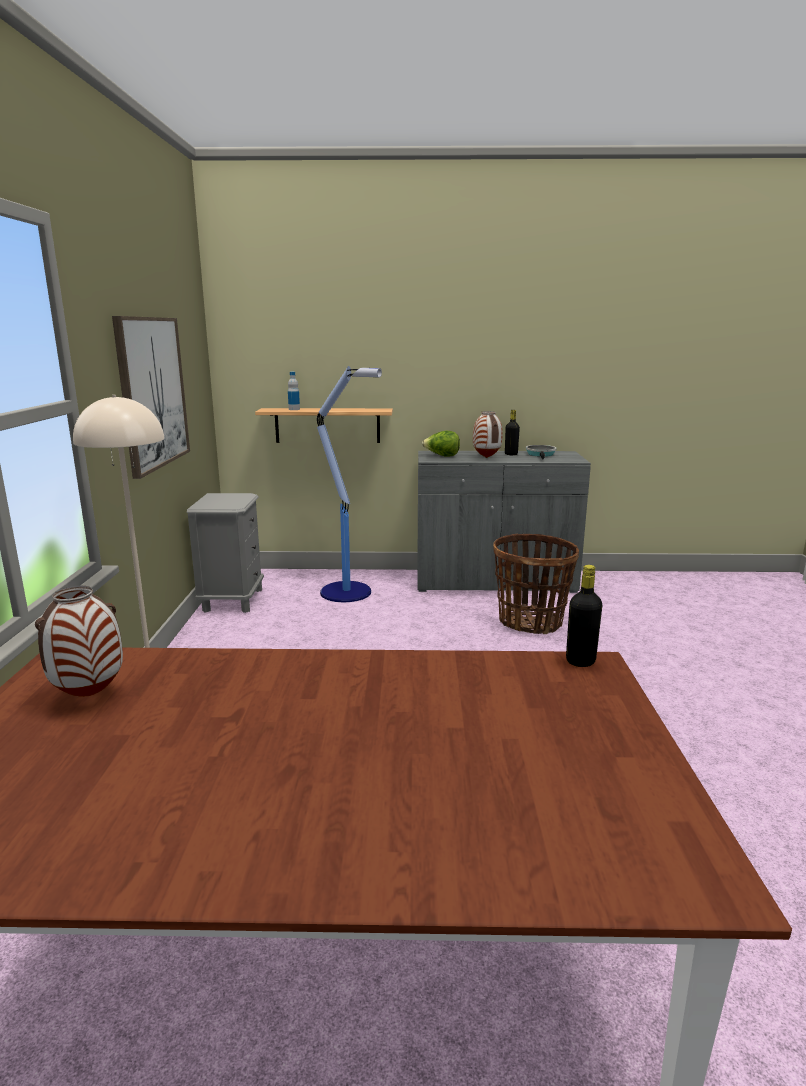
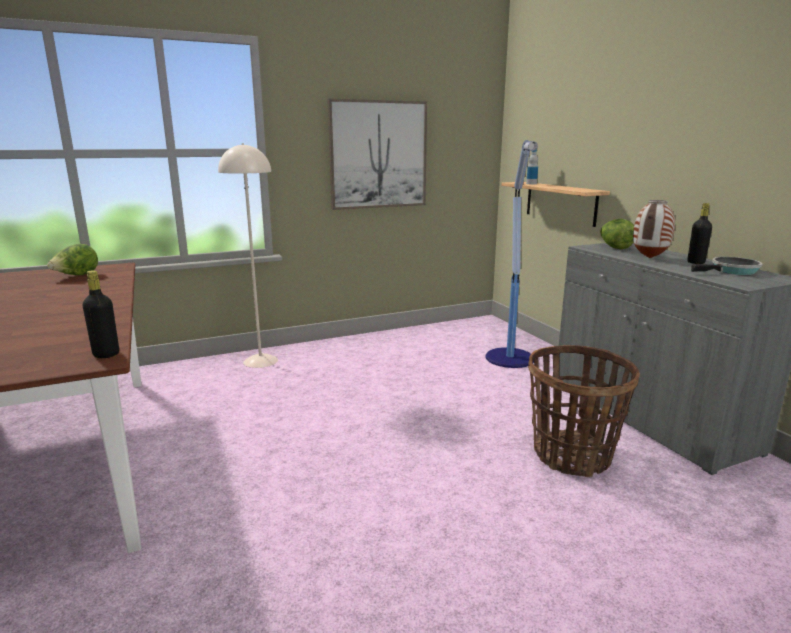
camera: 65 degrees right, 0 degrees up
vase [35,586,123,697] -> lettuce [47,244,98,275]
grey nightstand [187,493,264,613] -> none

